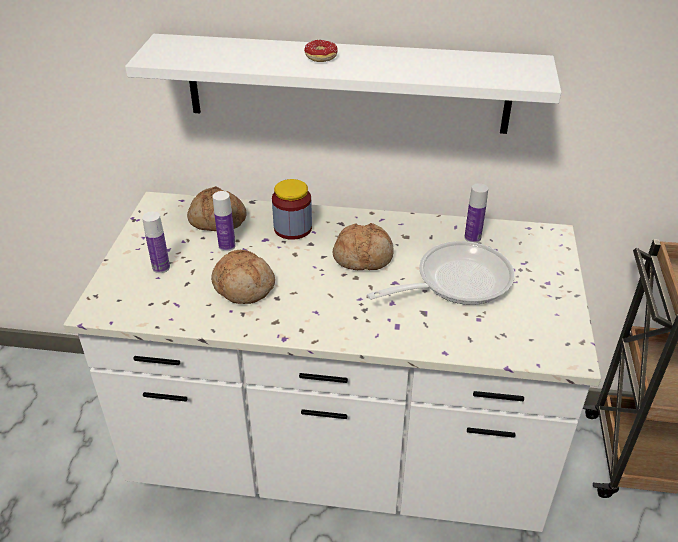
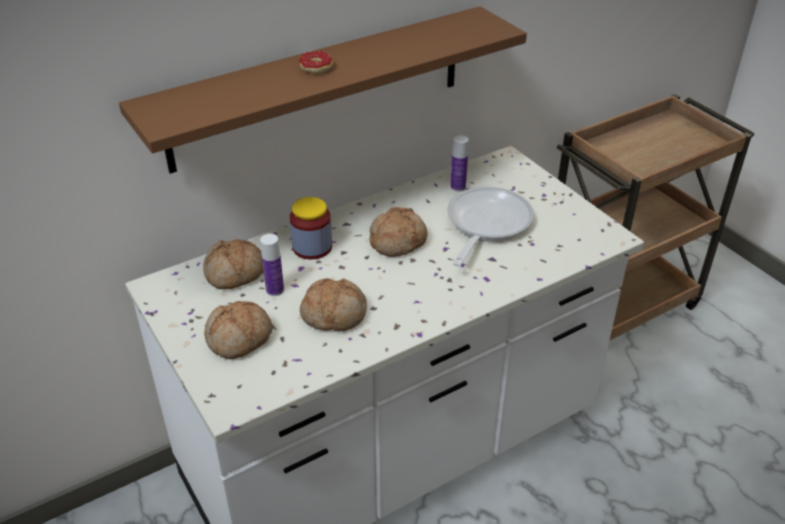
camera: 40 degrees left, 0 degrees up
white shelf [125,34,561,134] -> brown shelf [119,6,527,174]
bottle [142,211,170,273] -> bread [204,301,273,359]

